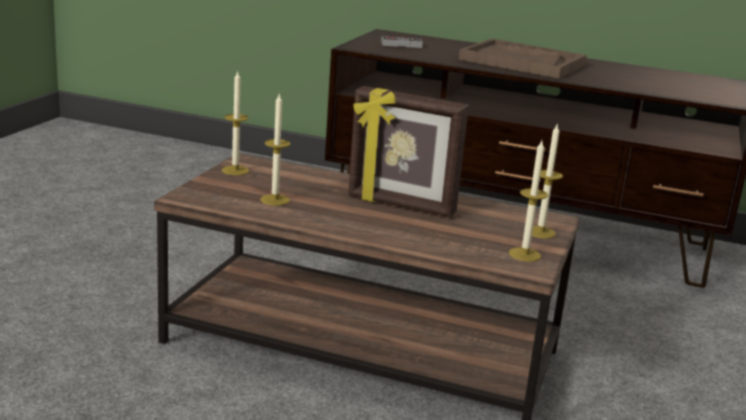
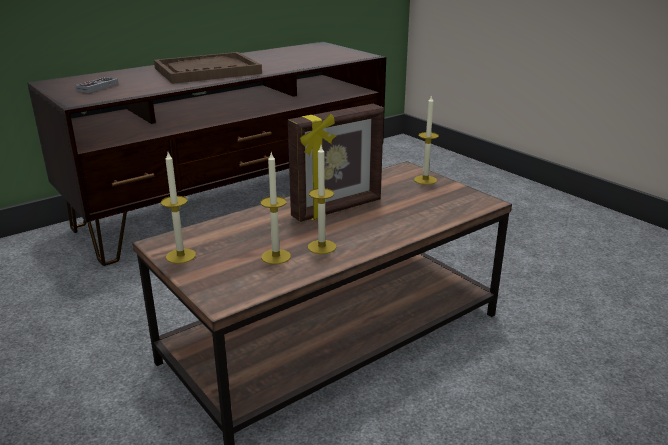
camera: 55 degrees left, 5 degrees up
candle [509,141,548,262] -> candle moved to [308,146,336,254]

